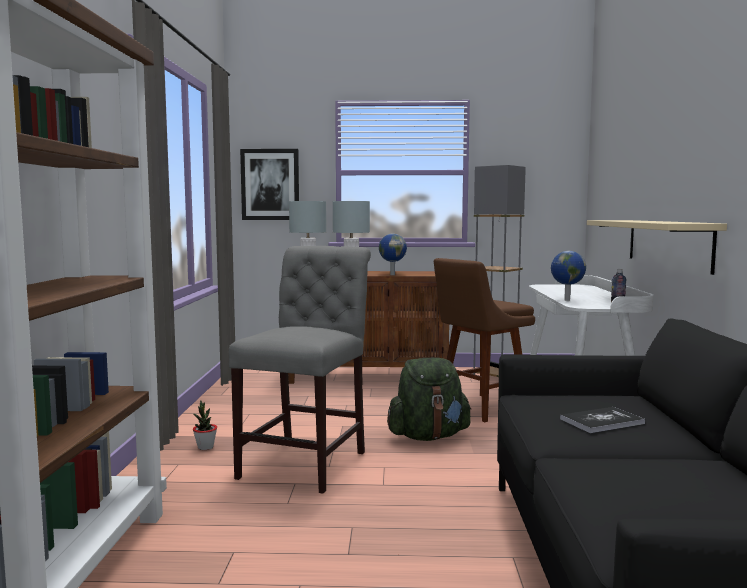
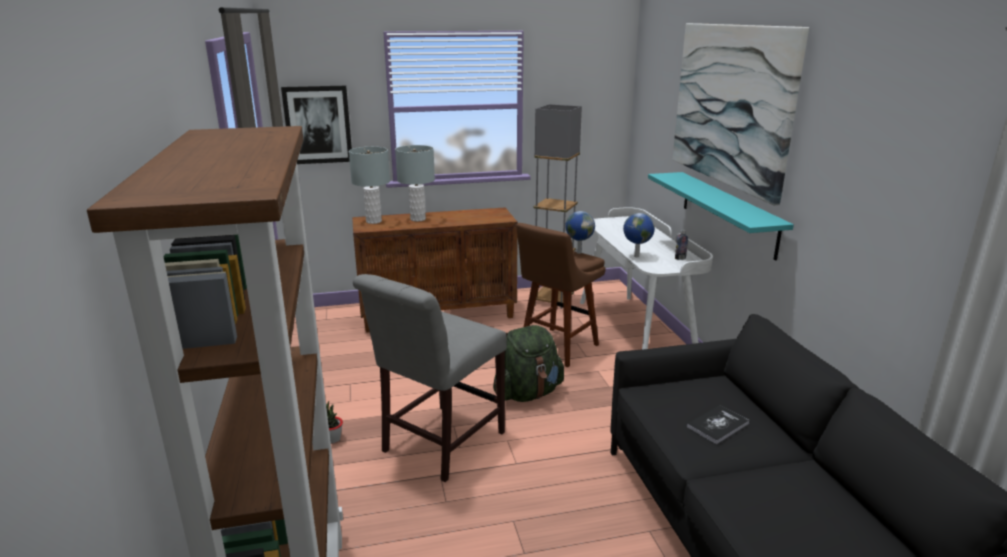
camera: 15 degrees left, 15 degrees up
grey chair [229,246,371,494] -> grey chair turned 150 degrees counterclockwise [353,274,507,482]
globe [379,234,407,275] -> globe moved to [565,211,595,254]
beige shelf [587,220,727,275] -> turquoise shelf [648,172,794,261]
none -> picture [672,23,809,206]

